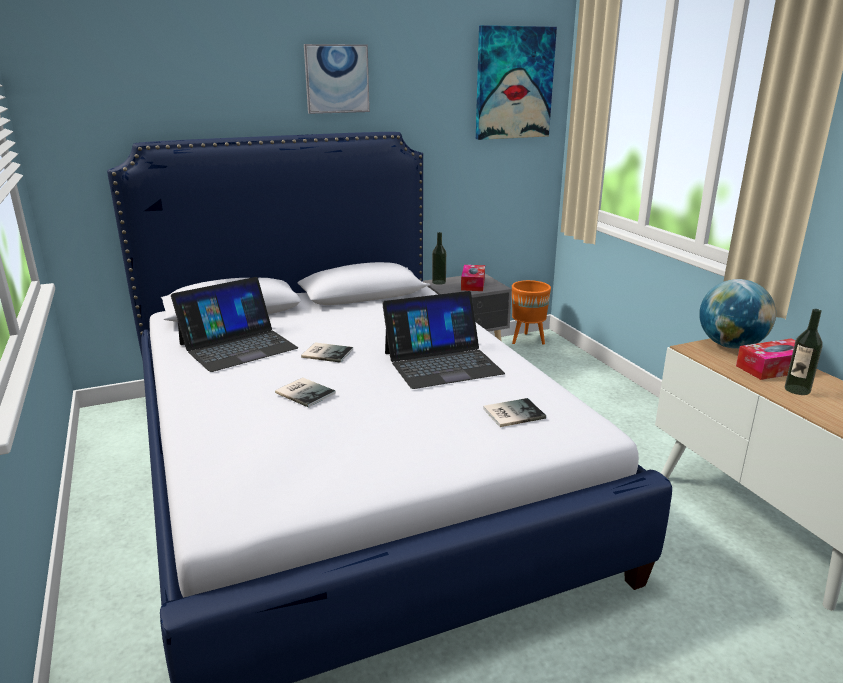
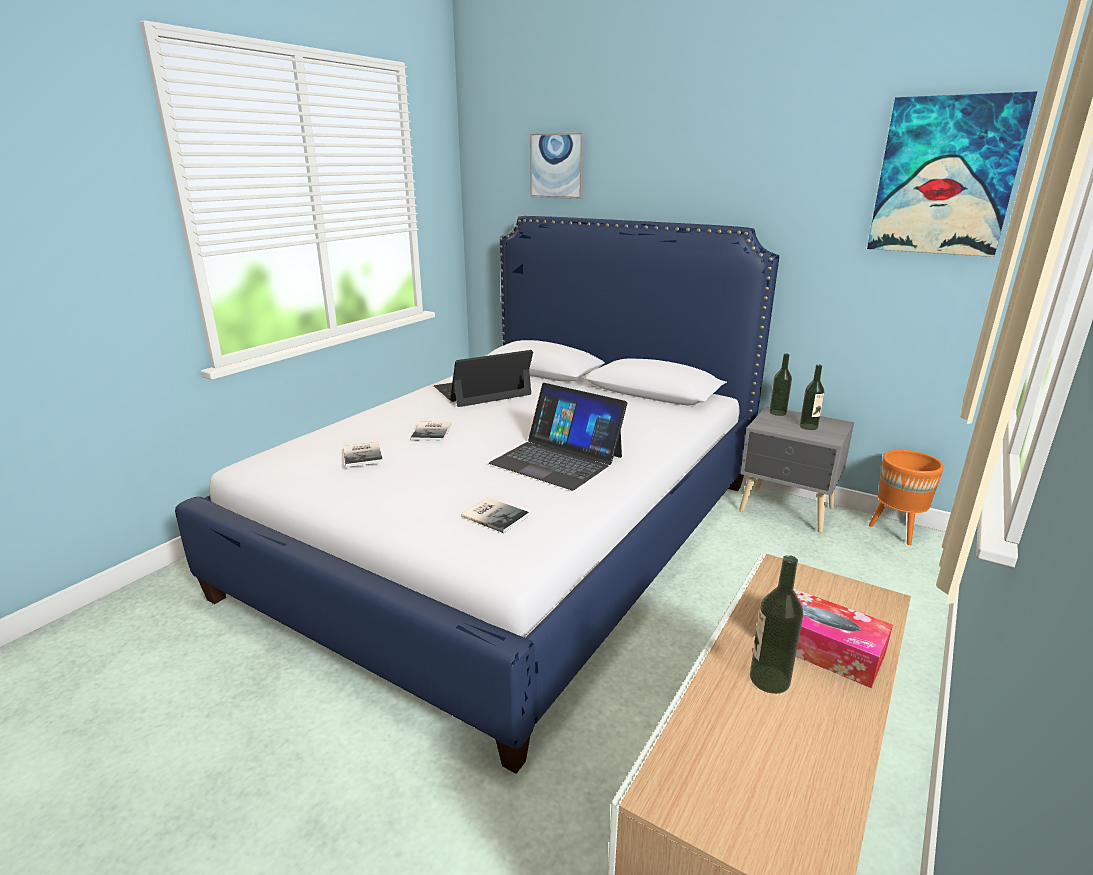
camera: 55 degrees right, 0 degrees up
laptop [171,277,298,372] -> laptop turned 135 degrees clockwise [434,350,533,407]
book [301,343,353,363] -> book moved to [343,442,383,467]
picture [304,44,370,114] -> picture moved to [530,132,584,199]
tissue box [461,265,485,291] -> bottle [800,365,824,430]
globe [699,279,776,349] -> none

